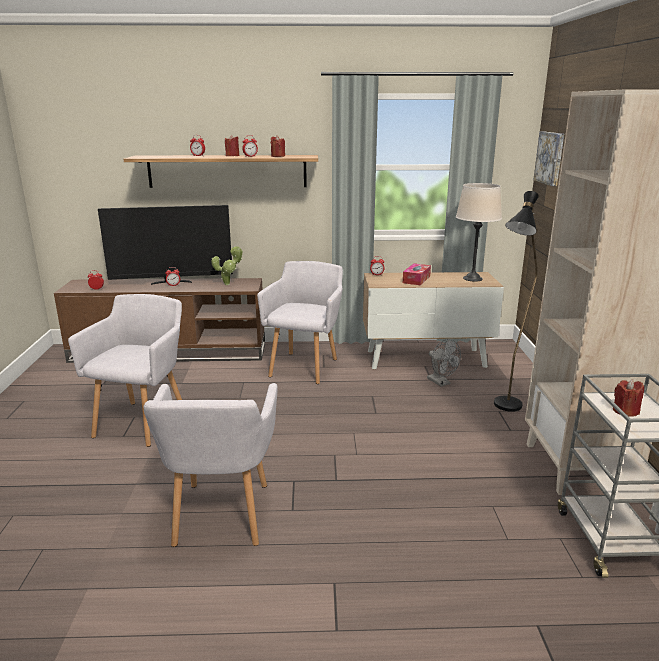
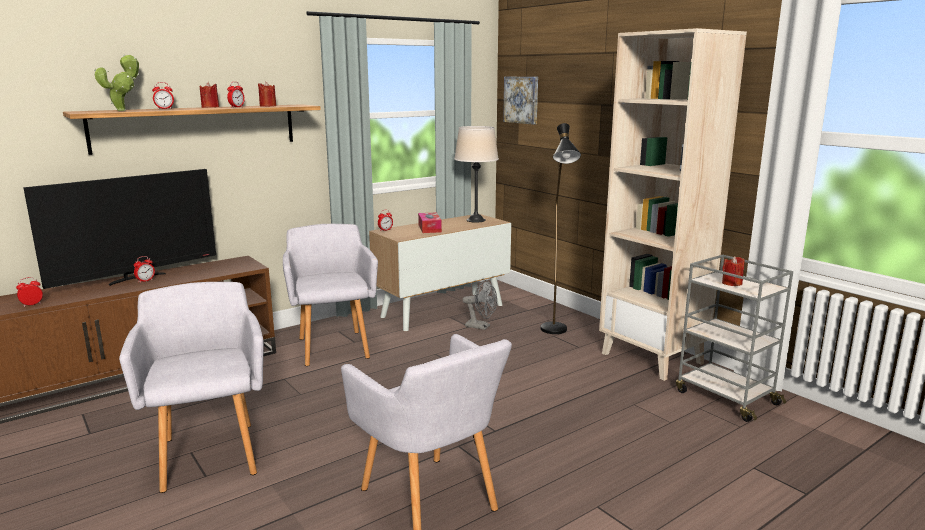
camera: 35 degrees left, 5 degrees down
potted plant [211,246,243,285] -> potted plant moved to [94,55,139,111]

